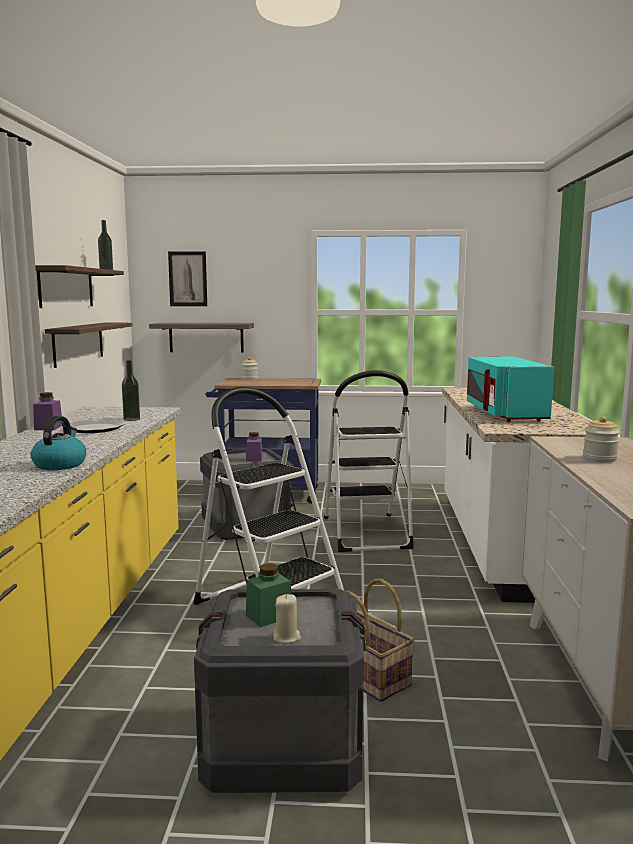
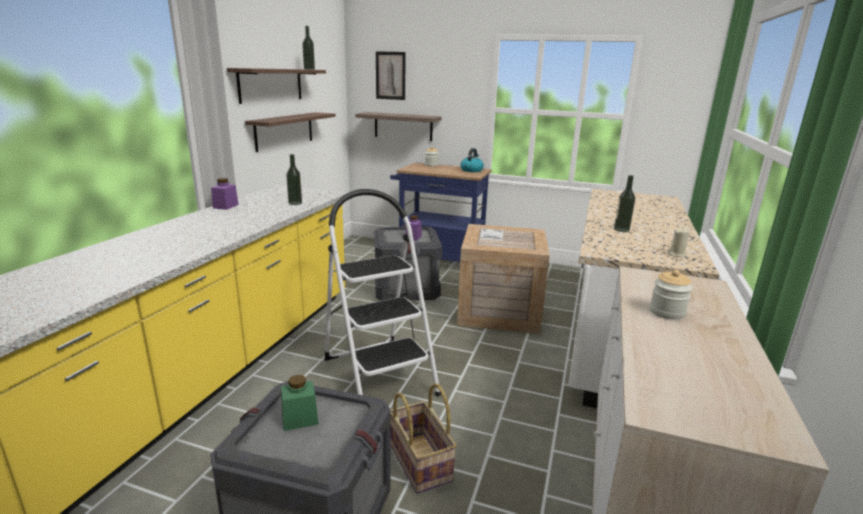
camera: 15 degrees right, 10 degrees up
kettle [31,416,87,470] -> kettle moved to [461,148,484,172]
plate [70,419,125,433] -> none
beige candle [273,594,301,644] -> beige candle moved to [668,228,690,257]
step ladder [324,370,414,552] -> crate [457,224,550,334]
turquoise microwave [467,356,554,422] -> bottle [614,175,635,232]

